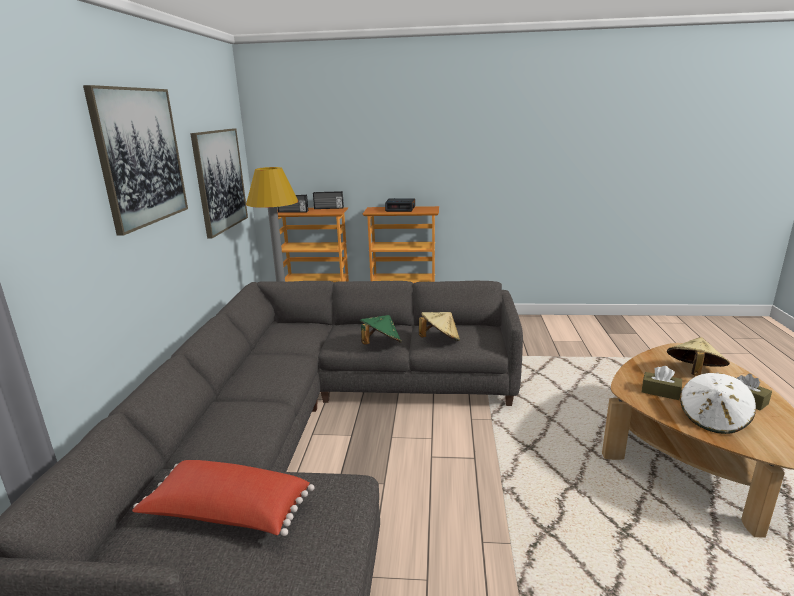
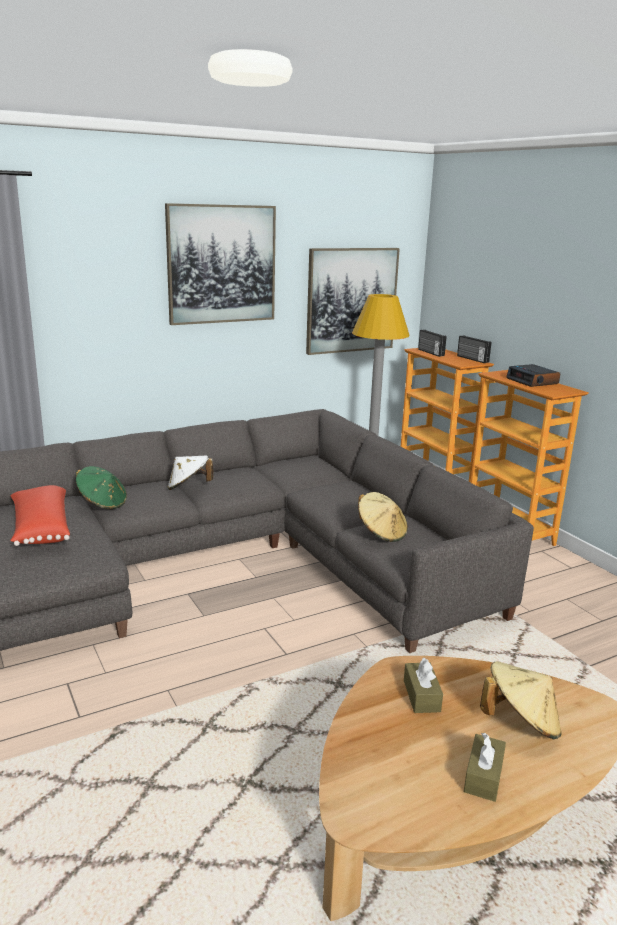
camera: 55 degrees right, 0 degrees up
green hat [360,315,402,345] -> green hat moved to [76,466,127,509]
white hat [680,373,756,434] -> white hat moved to [168,456,213,490]

